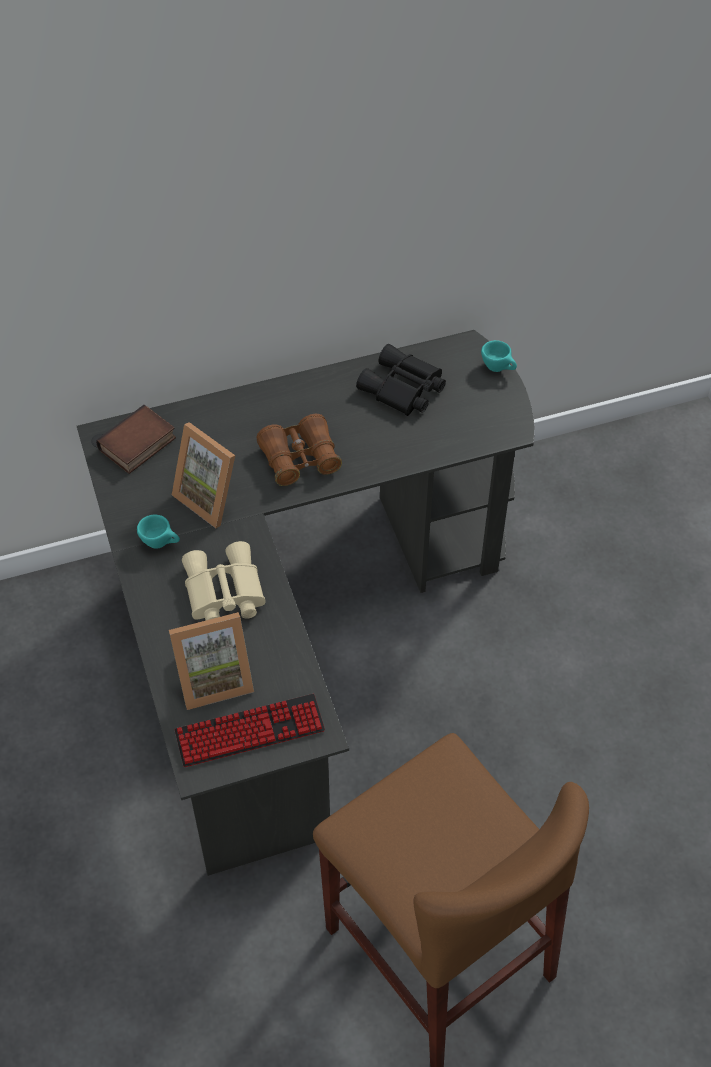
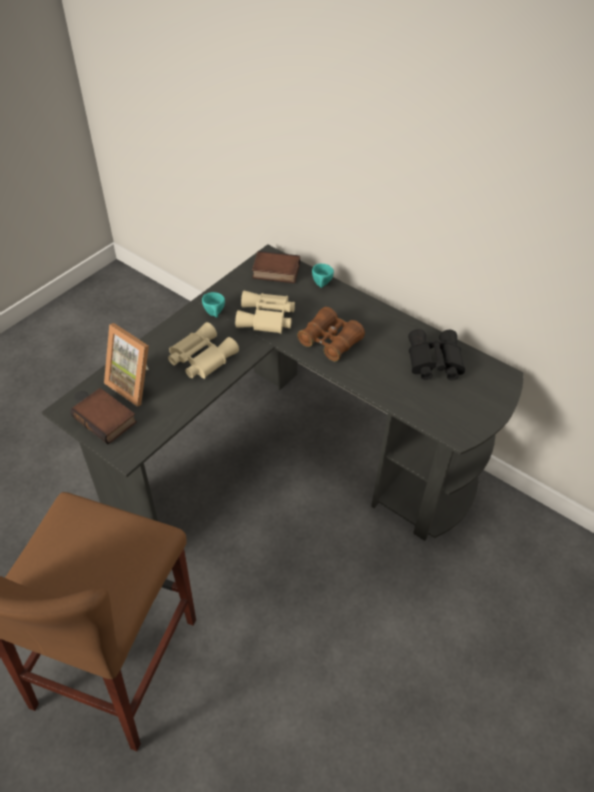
camera: 55 degrees right, 5 degrees down
picture frame [172,422,235,528] -> beige binoculars [235,291,295,334]
keyboard [175,694,325,767] -> book [71,388,137,444]
turquoise cup [481,340,517,372] -> turquoise cup moved to [312,263,334,288]

